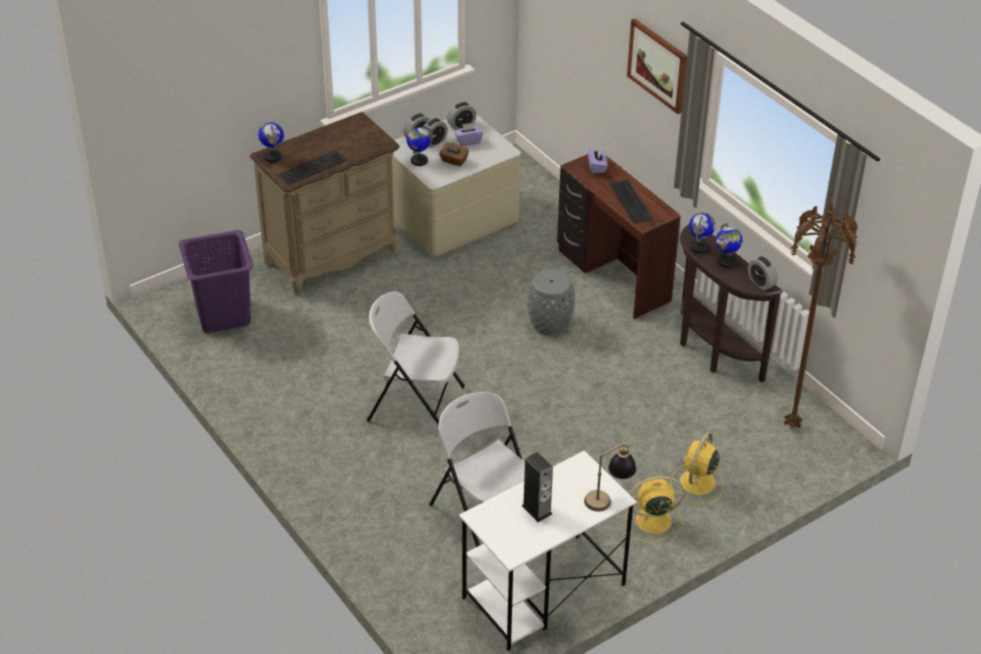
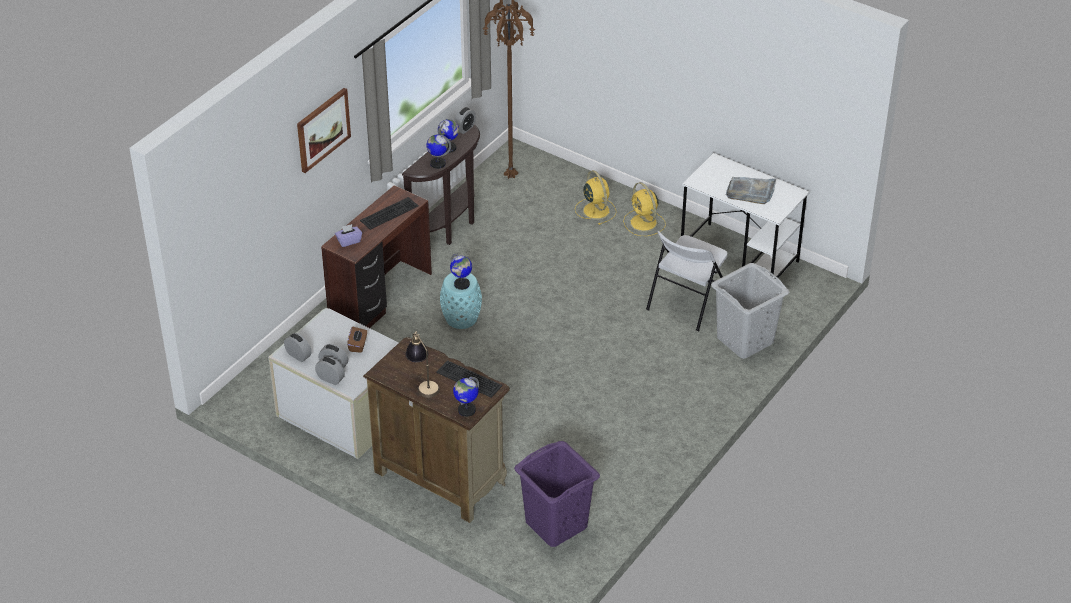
camera: 110 degrees left, 0 degrees up
white chair [367,291,465,425] -> none
globe [407,126,433,166] -> globe moved to [450,253,472,290]
purple tissue box [454,123,483,146] -> none
speaker [522,452,553,522] -> grey tray [726,177,776,204]
grey stool [527,269,575,335] -> turquoise stool [440,273,482,329]
table lamp [584,440,636,511] -> table lamp moved to [406,331,440,398]
yellow fan [671,432,723,504] -> yellow fan turned 120 degrees counterclockwise [575,170,617,225]
none -> grey laundry basket [711,263,789,359]

